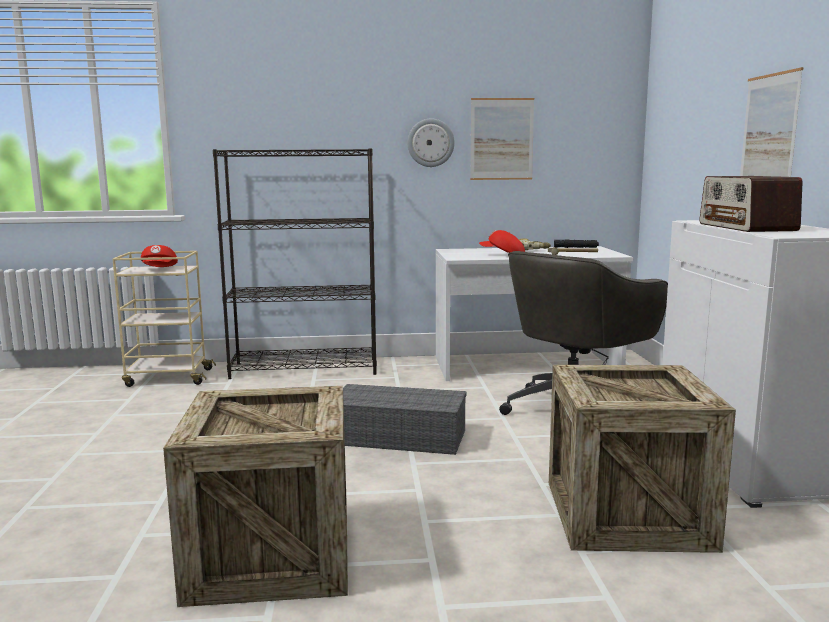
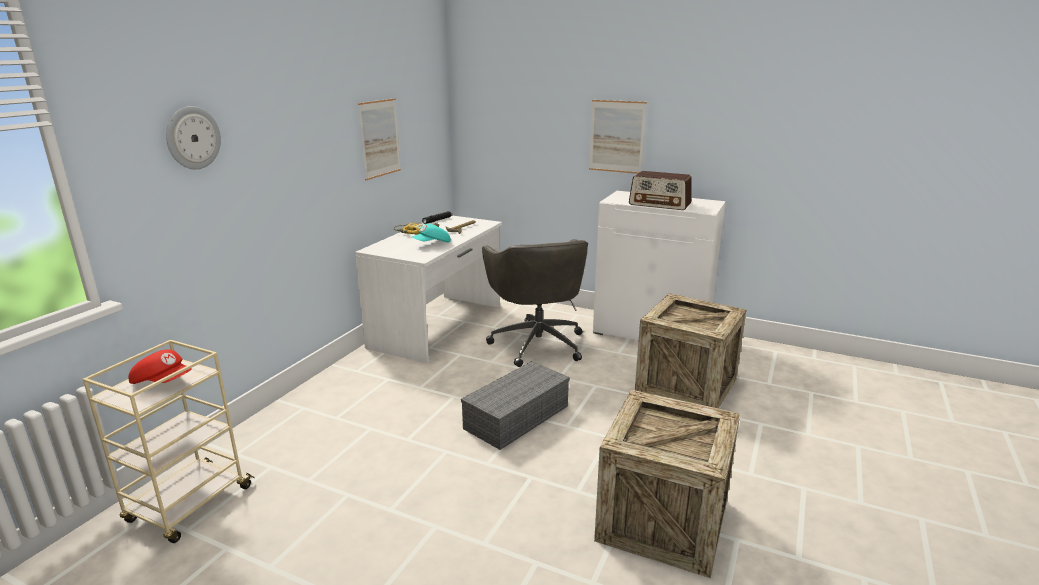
camera: 60 degrees left, 10 degrees up
black bookcase [213,148,377,379] -> none
wall clock [407,118,455,167] -> wall clock moved to [166,106,221,169]
red cap [479,230,525,253] -> turquoise cap [412,223,451,243]

